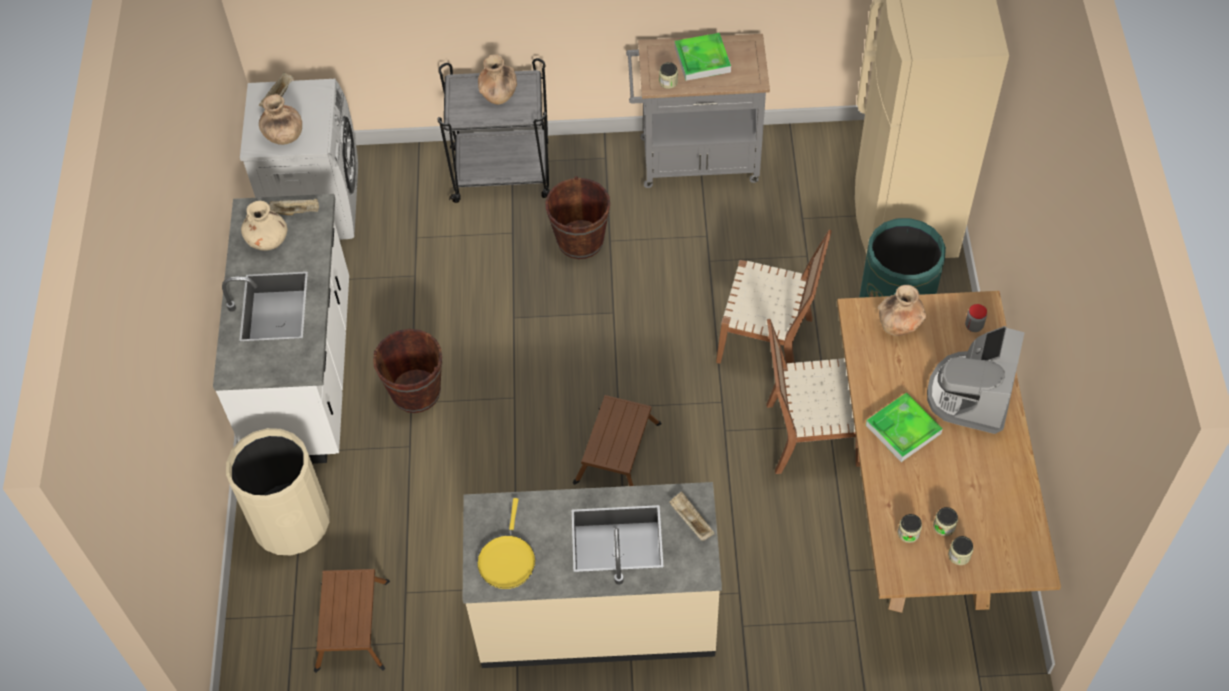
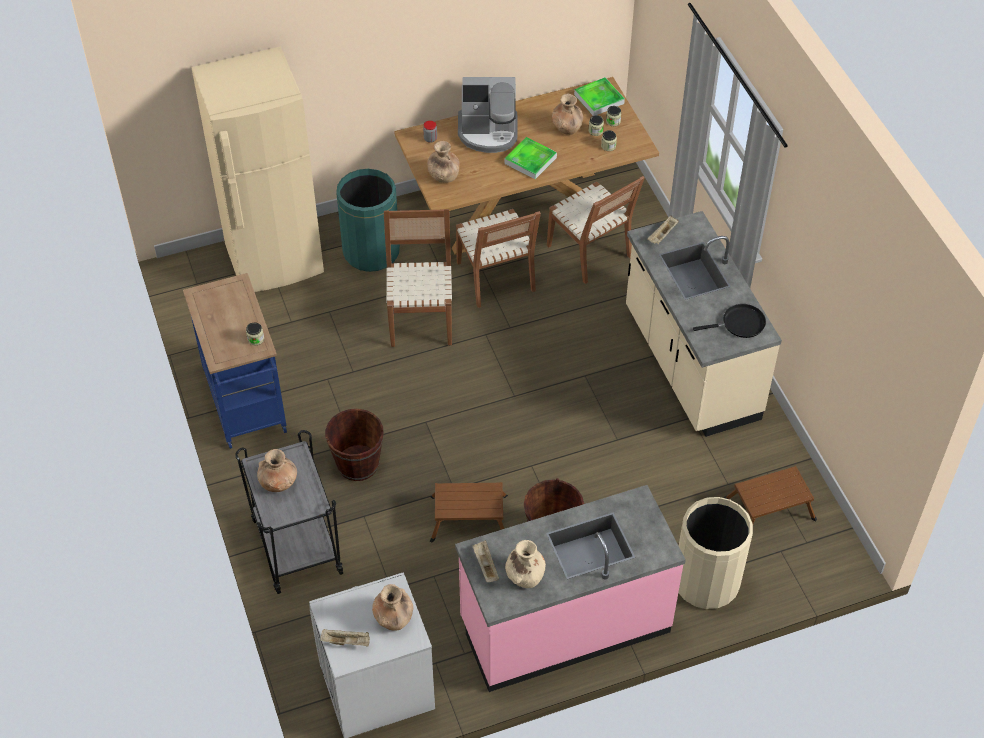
camera: 110 degrees left, 5 degrees down
white counter [213,194,349,464] -> pink counter [455,485,686,692]
yellow frying pan [477,498,535,589] -> black frying pan [693,304,766,338]
brown step ladder [573,395,662,486] -> brown step ladder moved to [430,482,508,543]
grey cart [626,34,770,188] -> blue cart [183,273,287,449]
tray [675,33,731,81] -> tray moved to [574,77,625,116]
none -> chair [547,176,645,284]
none -> brown vase [552,94,583,135]

